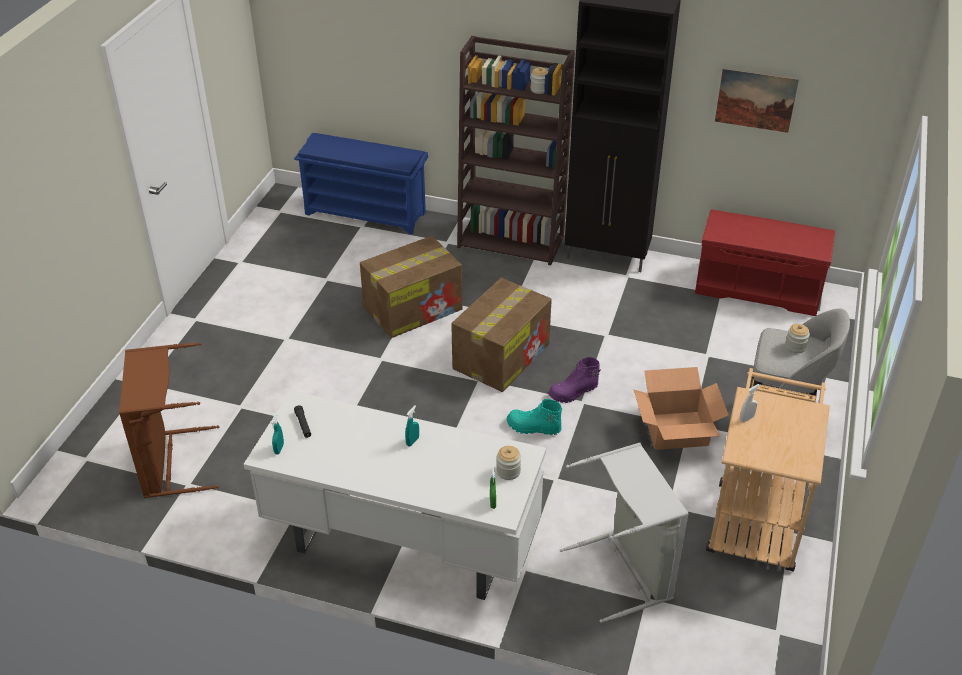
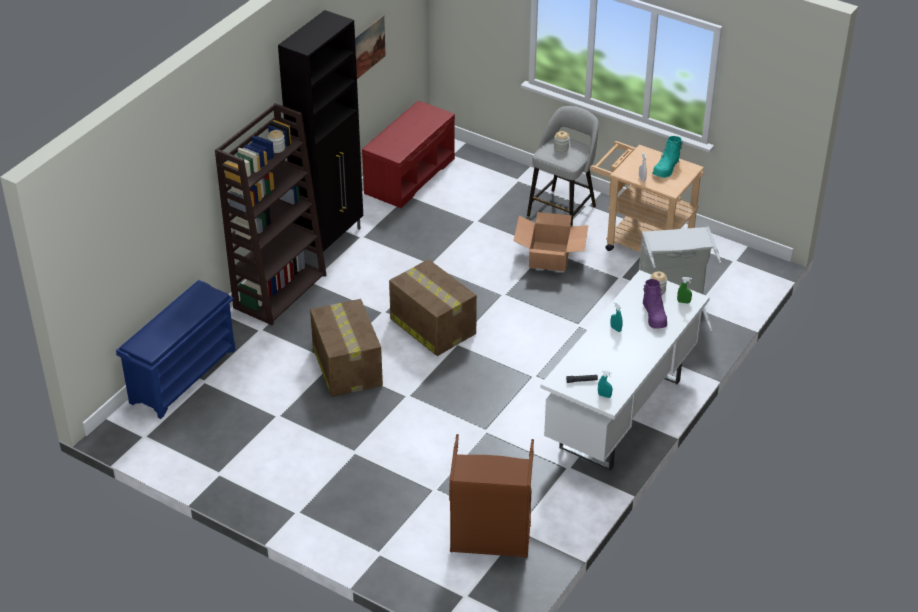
camera: 75 degrees left, 0 degrees up
turquoise boot [507,399,562,435] -> turquoise boot moved to [652,136,683,178]
purple boot [548,357,601,403] -> purple boot moved to [643,279,667,329]

